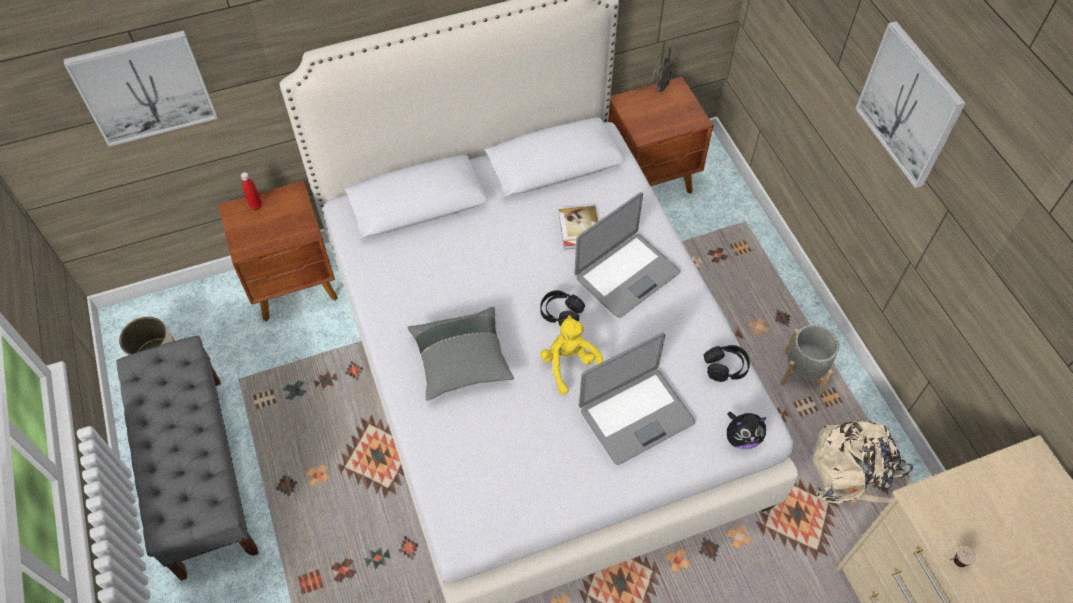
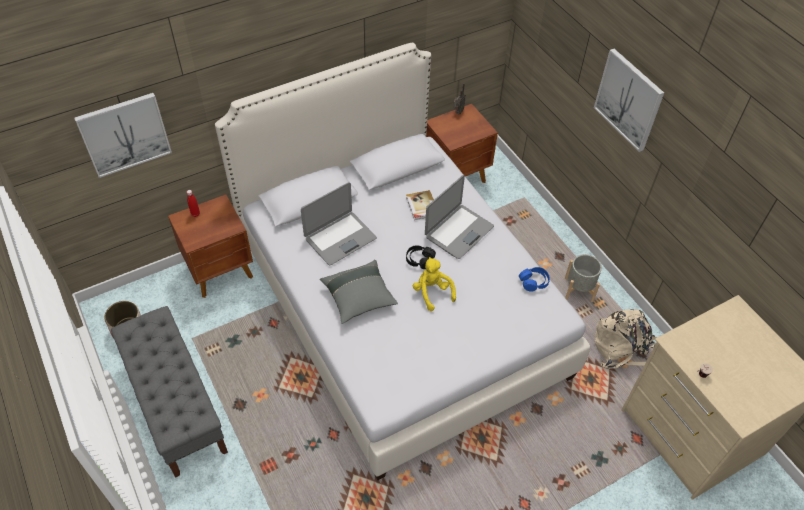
camera: 10 degrees left, 5 degrees down
laptop [579,333,696,465] -> laptop moved to [301,182,377,265]
black headphones [704,345,750,382] -> blue headphones [519,267,550,292]
plush toy [727,412,767,449] -> none

